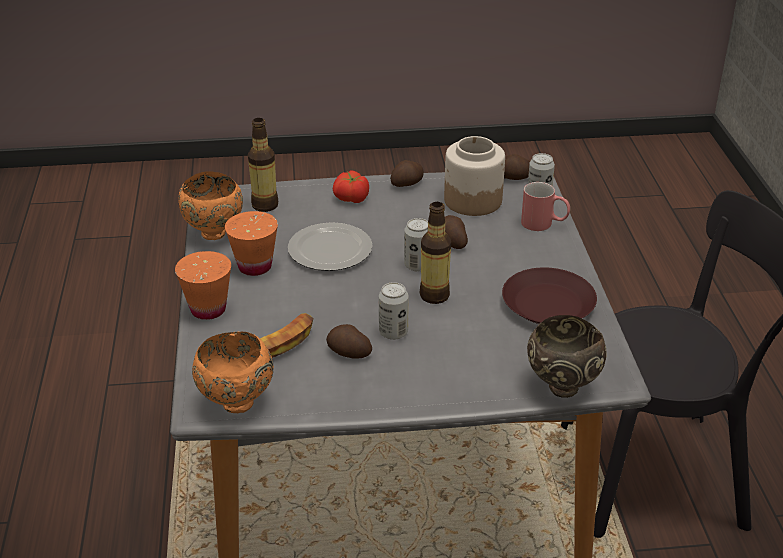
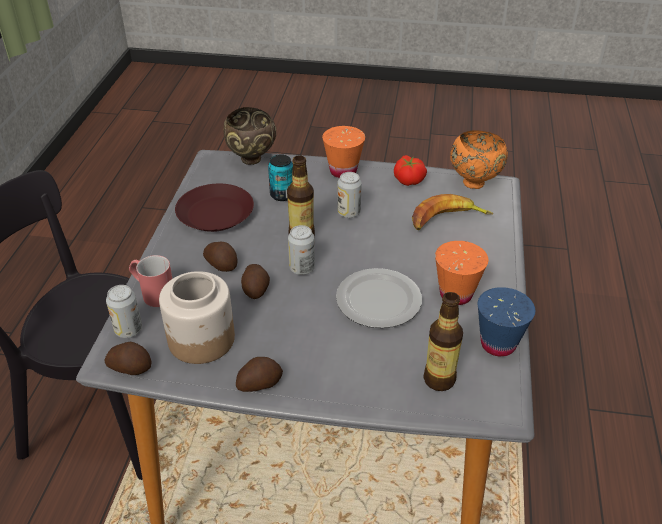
camera: 165 degrees left, 5 degrees up
orange cup [175,251,231,320] -> orange cup moved to [322,126,365,178]
orange bowl [178,171,243,240] -> blue cup [478,287,535,357]
potato [326,324,372,359] -> potato moved to [203,242,238,272]
tomato [333,170,369,203] -> tomato moved to [394,155,427,186]
none -> can [268,154,293,201]

